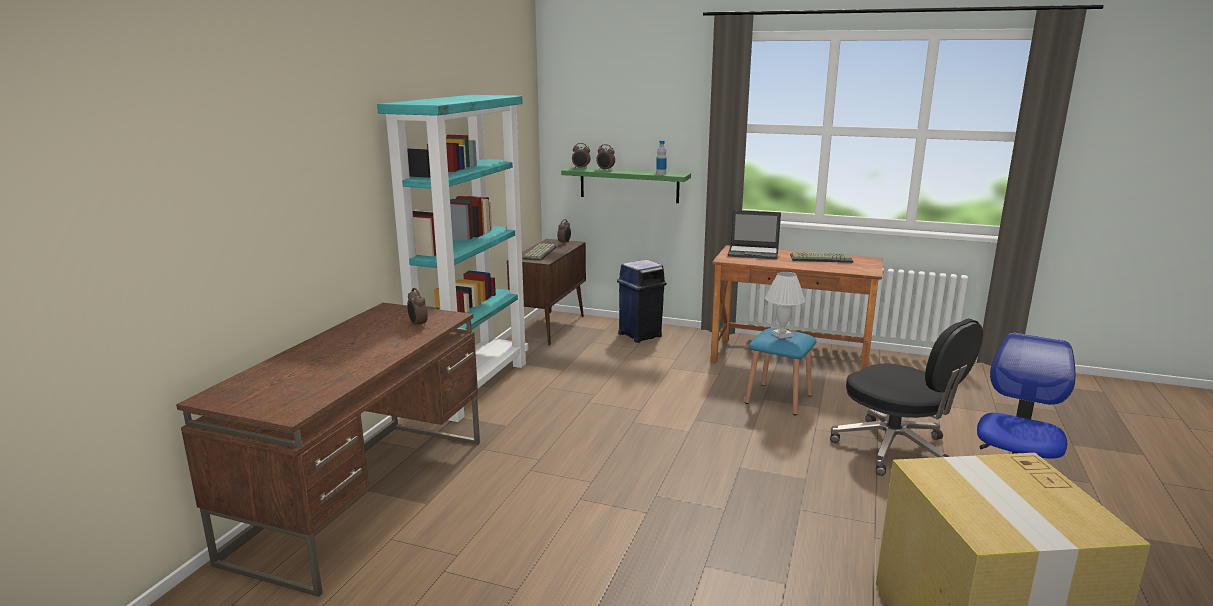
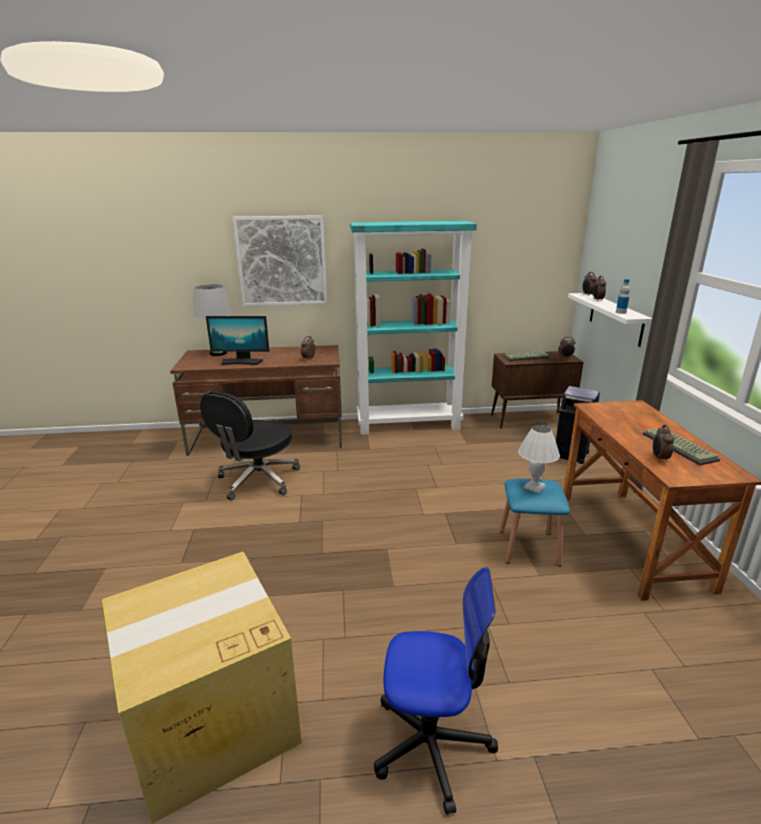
camera: 65 degrees right, 5 degrees up
green shelf [561,167,691,203] -> white shelf [568,293,652,347]
laptop [728,210,781,259] -> none
black office chair [830,318,983,476] -> black office chair moved to [200,391,300,501]
none -> grey table lamp [193,284,233,356]
none -> monitor [206,316,270,365]
none -> picture [233,215,327,307]
none -> alarm clock [653,425,674,462]

